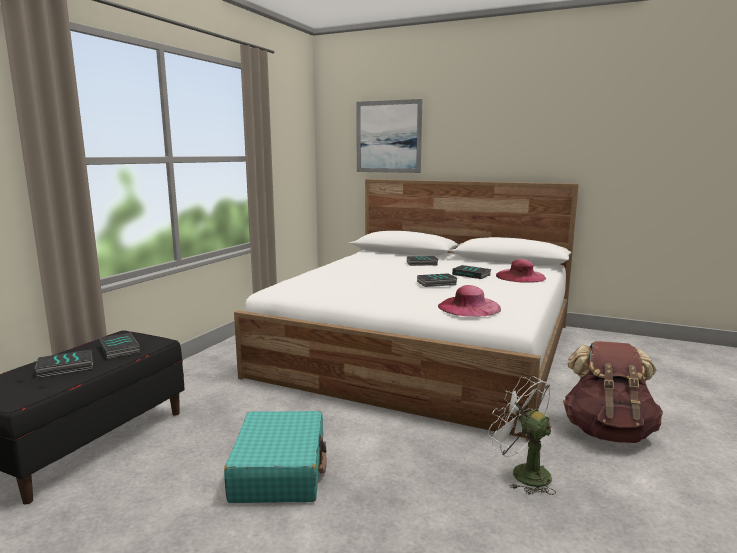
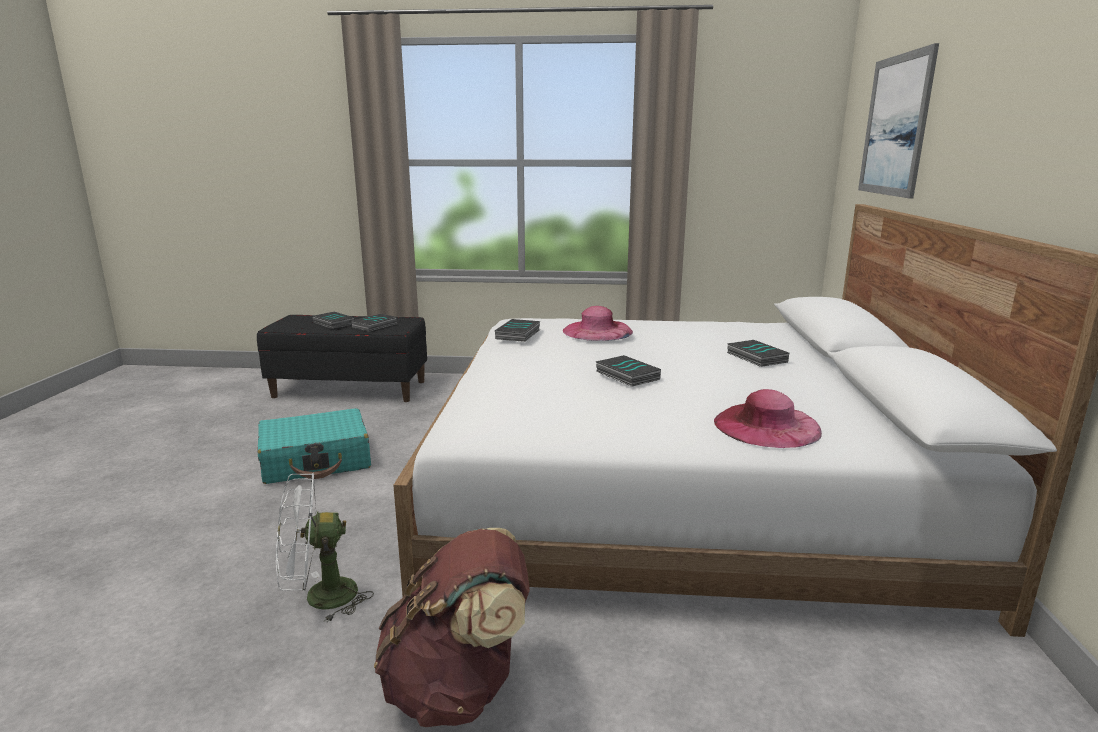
camera: 70 degrees right, 5 degrees up
pink hat [438,285,501,317] -> pink hat moved to [563,306,633,341]
book [452,265,491,279] -> book moved to [495,319,540,342]
white fan [488,376,556,495] -> white fan turned 135 degrees counterclockwise [276,473,374,623]

